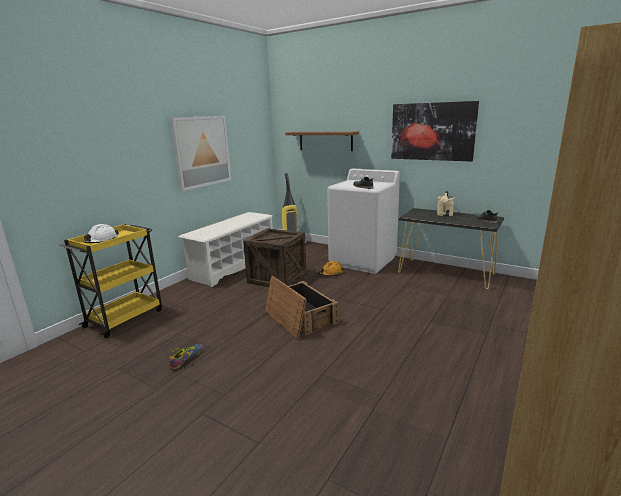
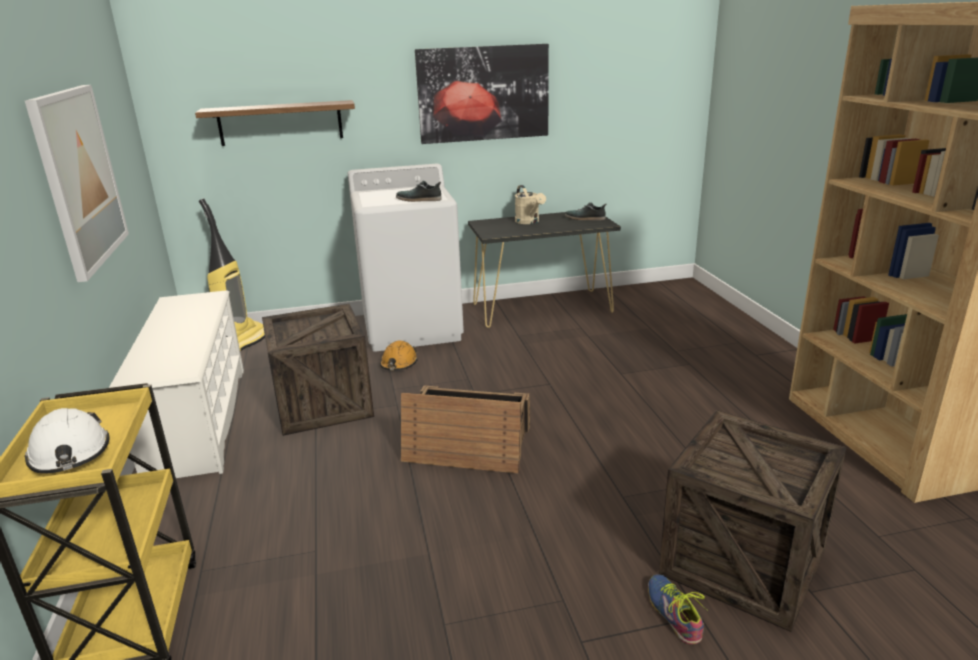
camera: 45 degrees left, 5 degrees up
shoe [169,344,203,369] -> shoe moved to [648,574,707,644]
none -> crate [659,410,847,632]

